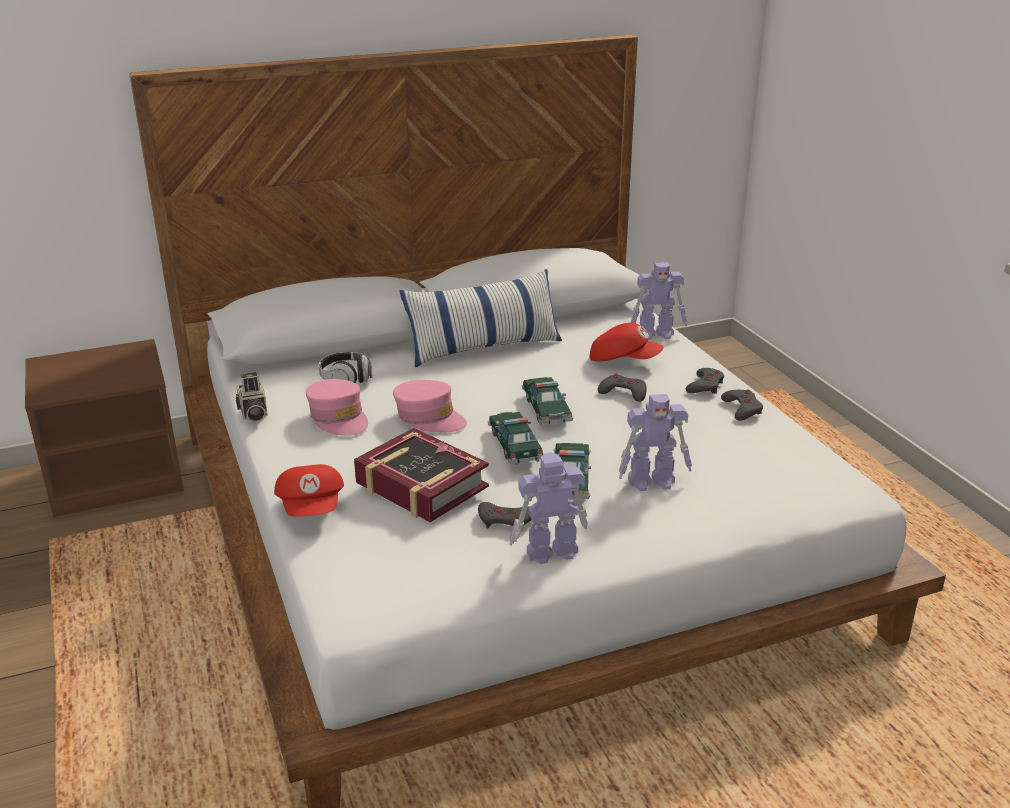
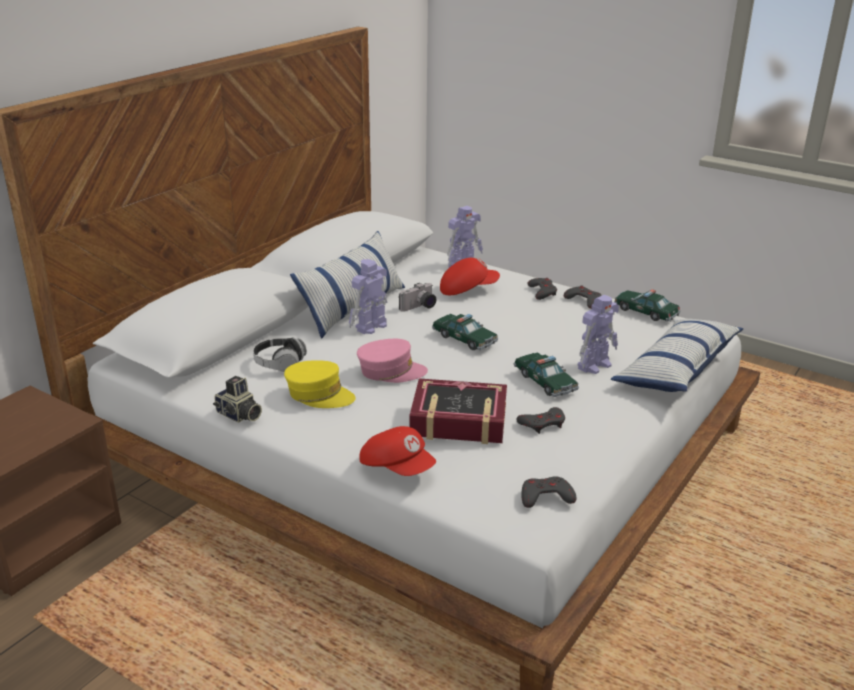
camera: 35 degrees left, 0 degrees up
pink cap [306,379,368,436] -> yellow cap [284,360,356,408]
toy car [487,412,544,465] -> toy car moved to [614,289,680,322]
toy robot [509,452,588,564] -> toy robot moved to [349,259,387,334]
grey game controller [598,374,647,402] -> grey game controller moved to [522,476,576,508]
none -> camera [399,283,436,312]
none -> pillow [611,319,743,392]

